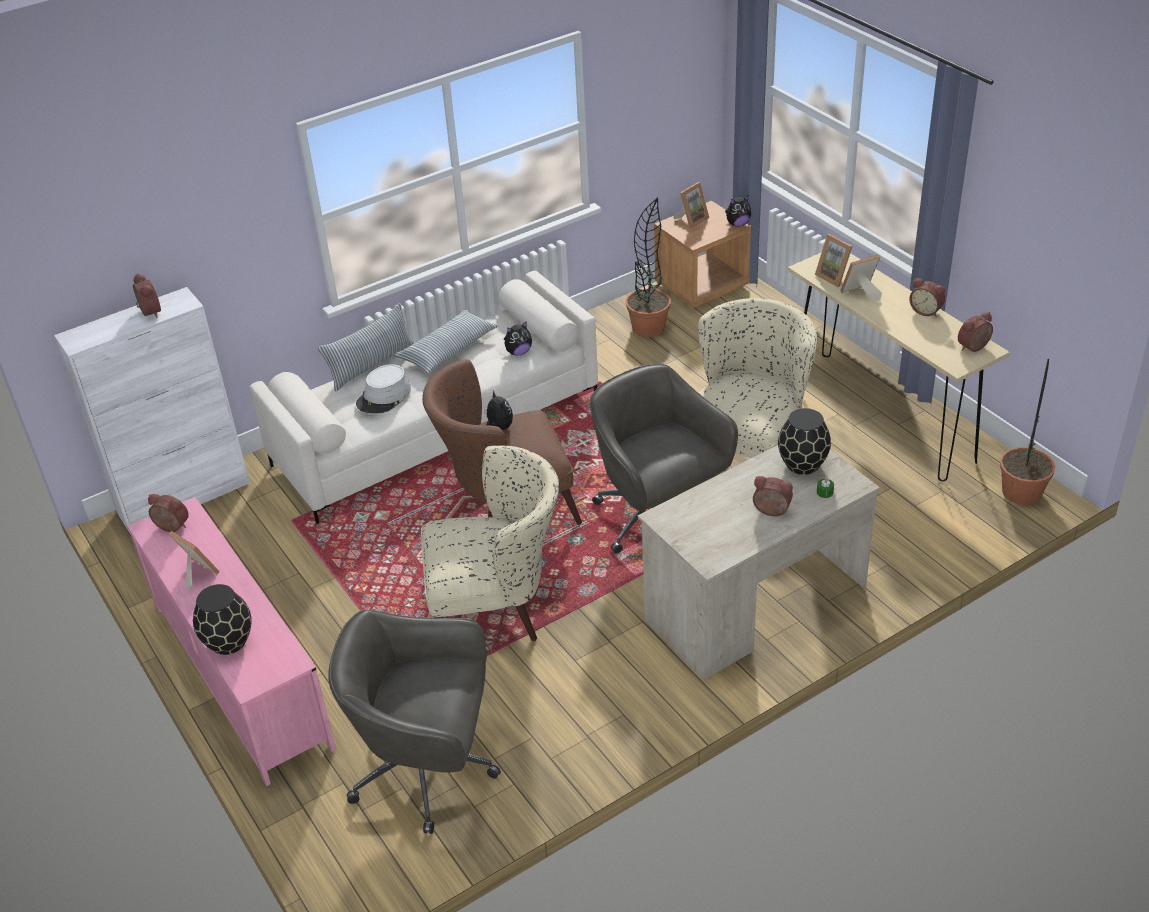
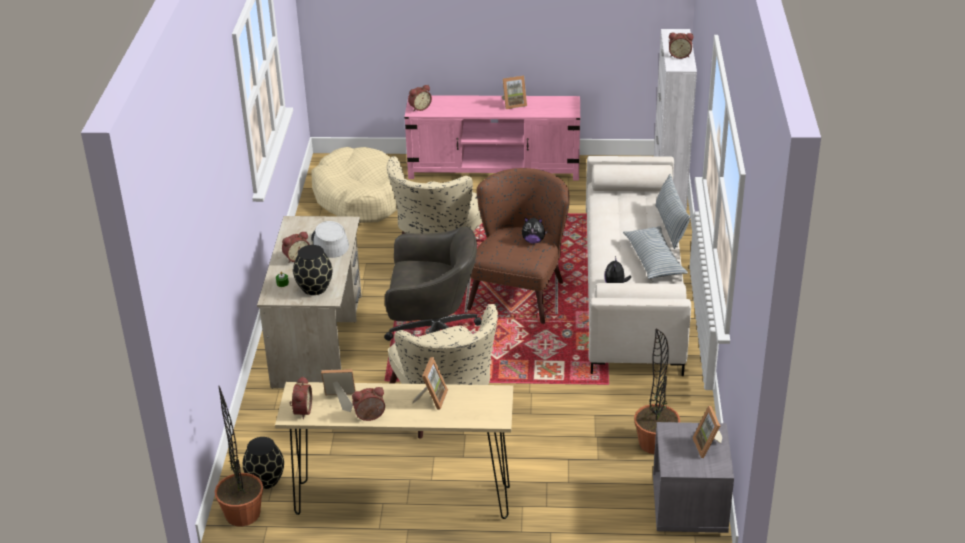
camera: 125 degrees right, 5 degrees down
alarm clock [148,494,189,532] -> alarm clock moved to [408,85,432,111]
black vase [193,584,252,655] -> black vase moved to [243,437,284,489]
grey office chair [328,610,501,834] -> beige dog bed [311,147,404,223]
grey hat [356,364,411,413] -> grey hat moved to [311,221,349,258]
brown nightstand [654,201,751,308] -> grey nightstand [653,422,734,533]
plush toy [725,195,751,227] -> none
picture frame [815,234,853,287] -> picture frame moved to [321,369,356,412]

